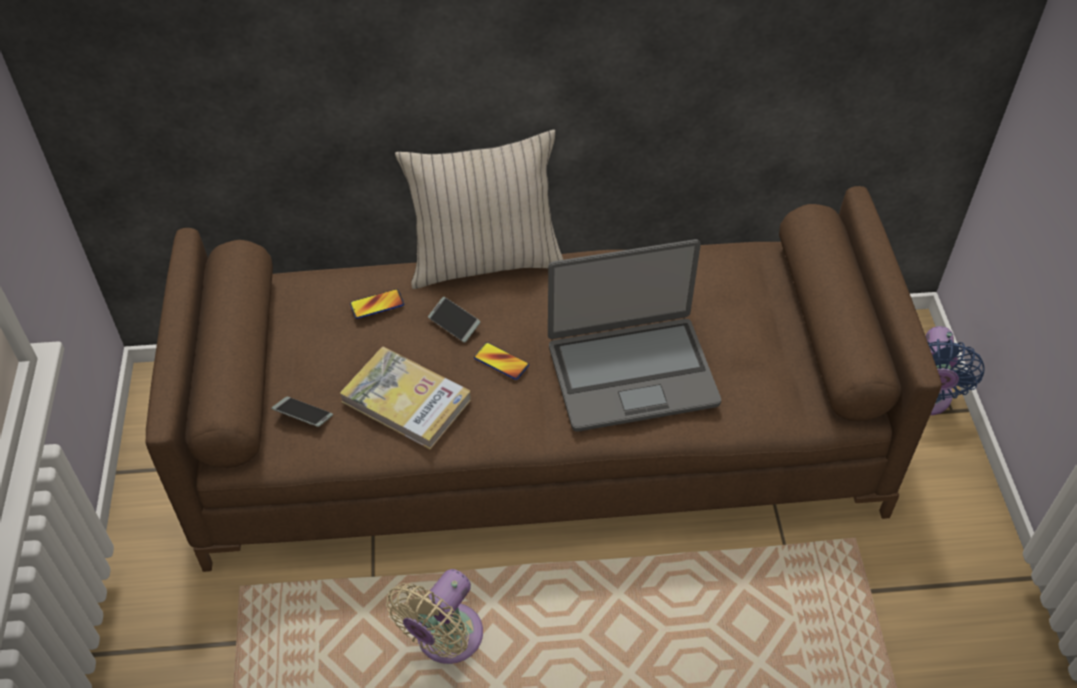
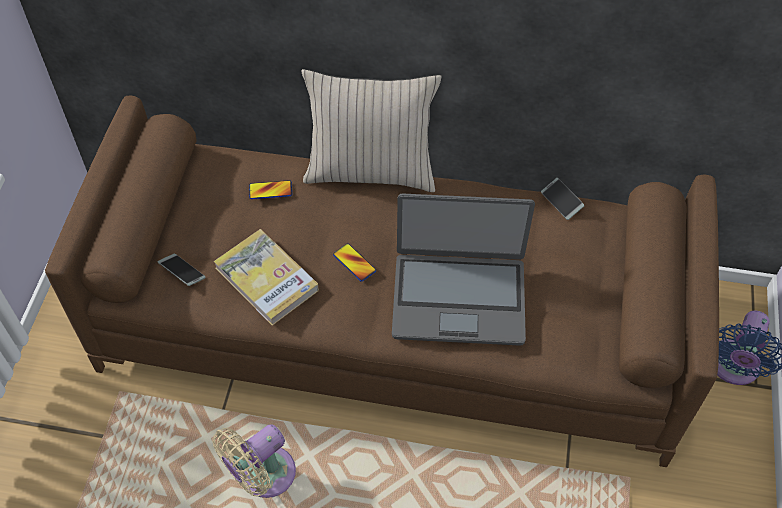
camera: 15 degrees right, 5 degrees up
phone [428,297,481,343] -> phone moved to [541,178,584,220]

